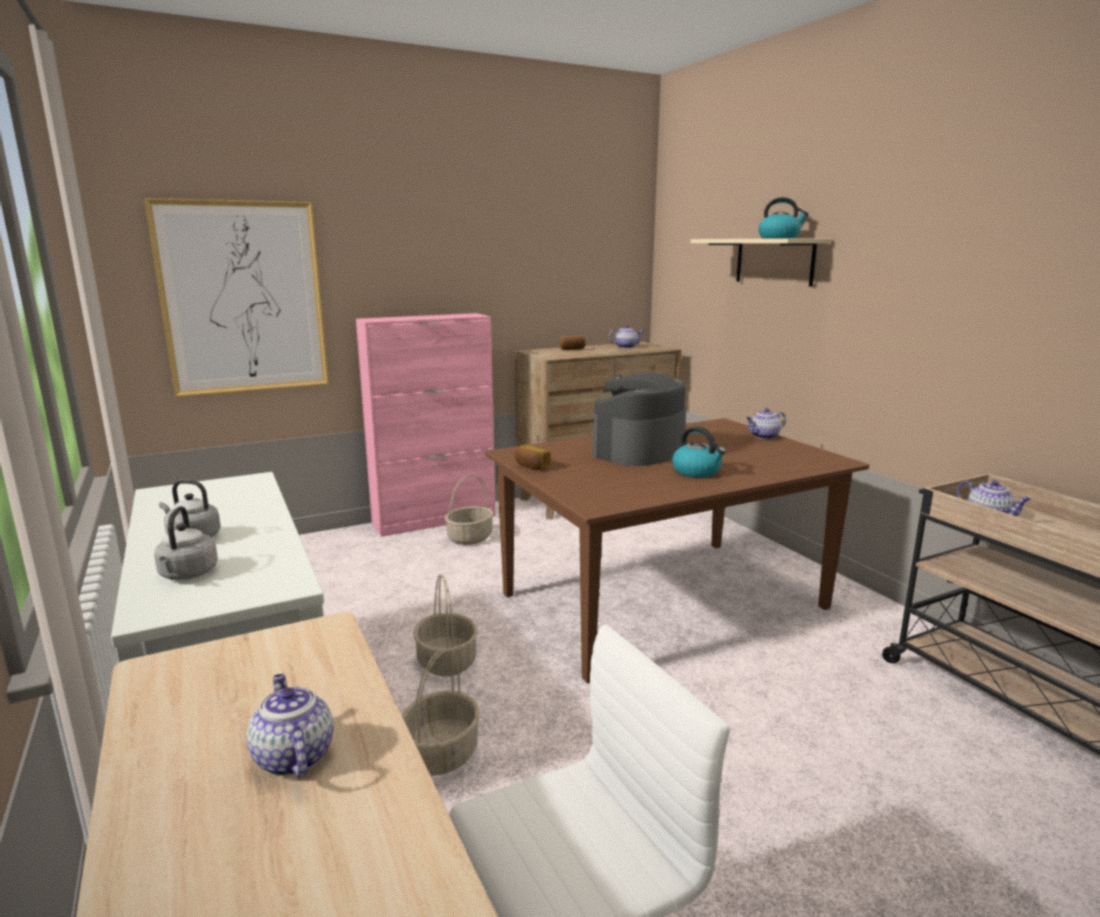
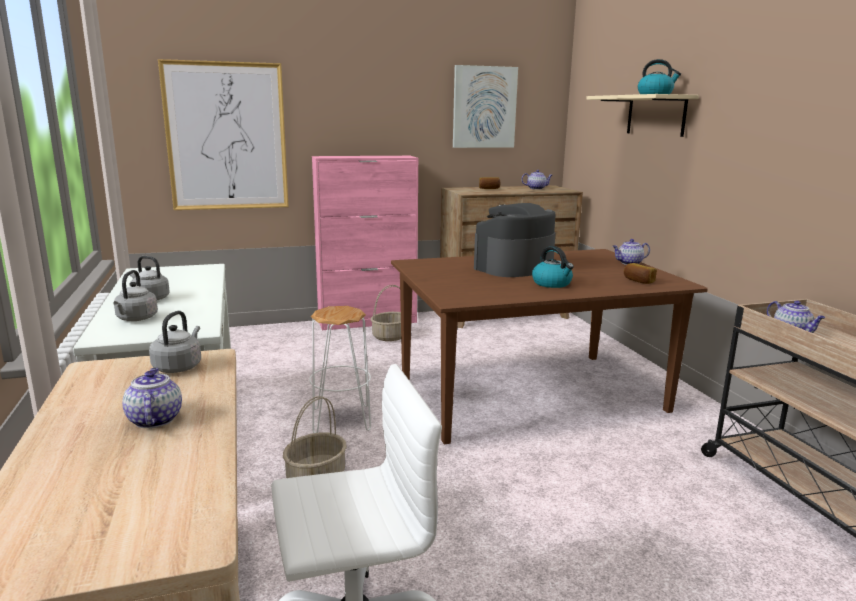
camera: 10 degrees right, 0 degrees up
basket [413,574,478,677] -> white stool [309,306,371,433]
bread [515,445,551,470] -> bread moved to [624,263,657,284]
none -> grey kettle [149,311,201,373]
none -> picture [453,65,518,148]

